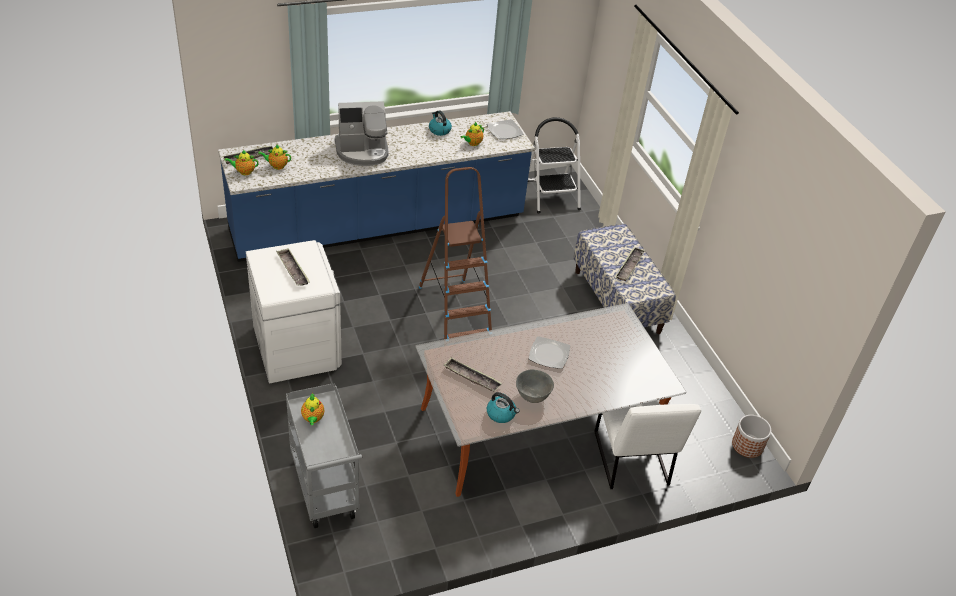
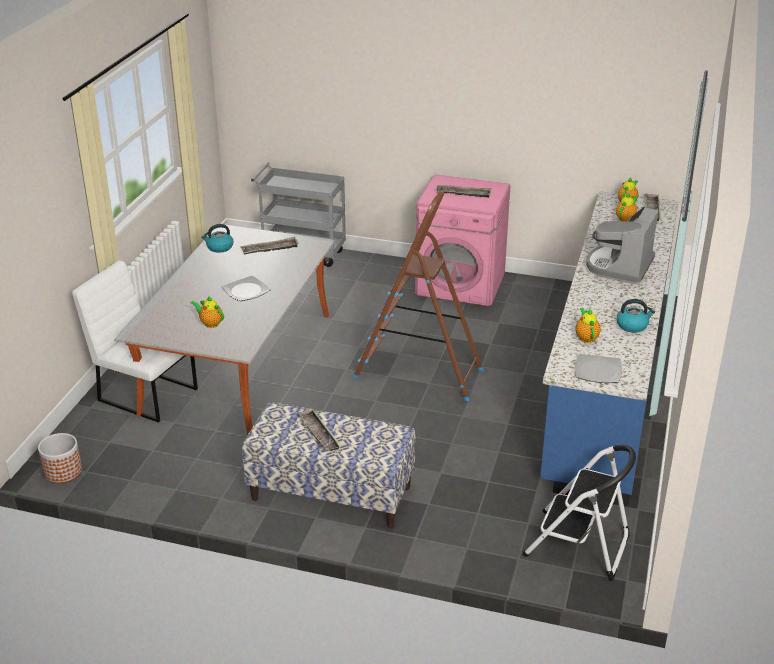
camera: 130 degrees right, 10 degrees down
white washing machine [246,240,342,384] -> pink washing machine [415,175,510,306]
teapot [301,393,325,425] -> teapot moved to [191,295,224,328]
grey bowl [516,369,554,403] -> none

